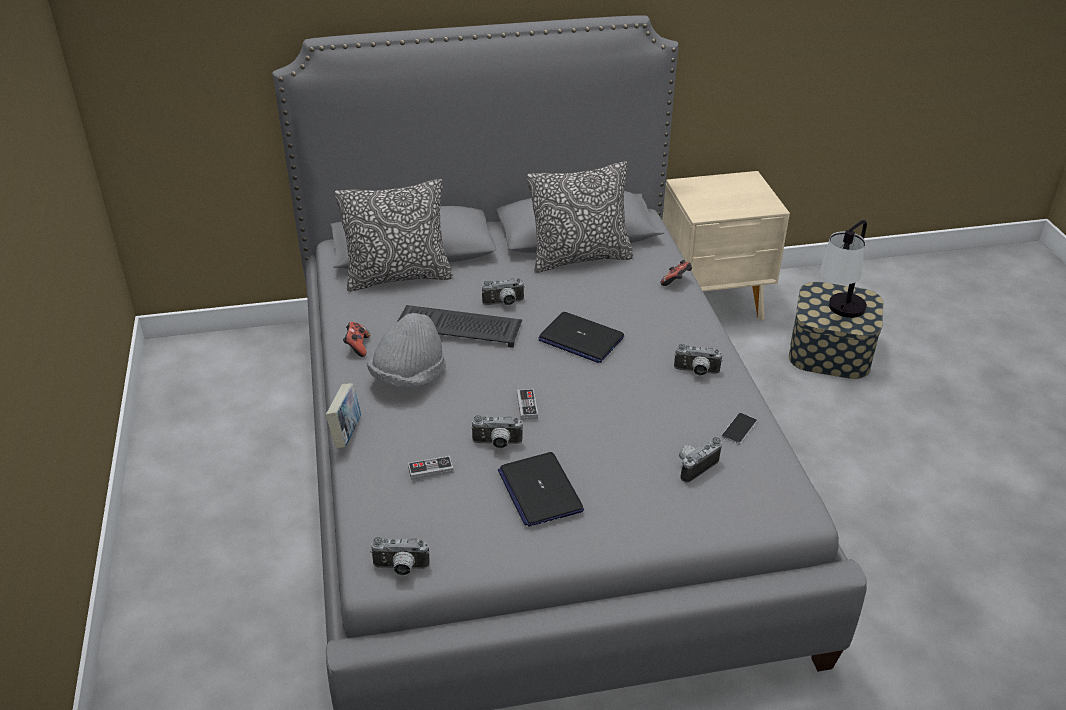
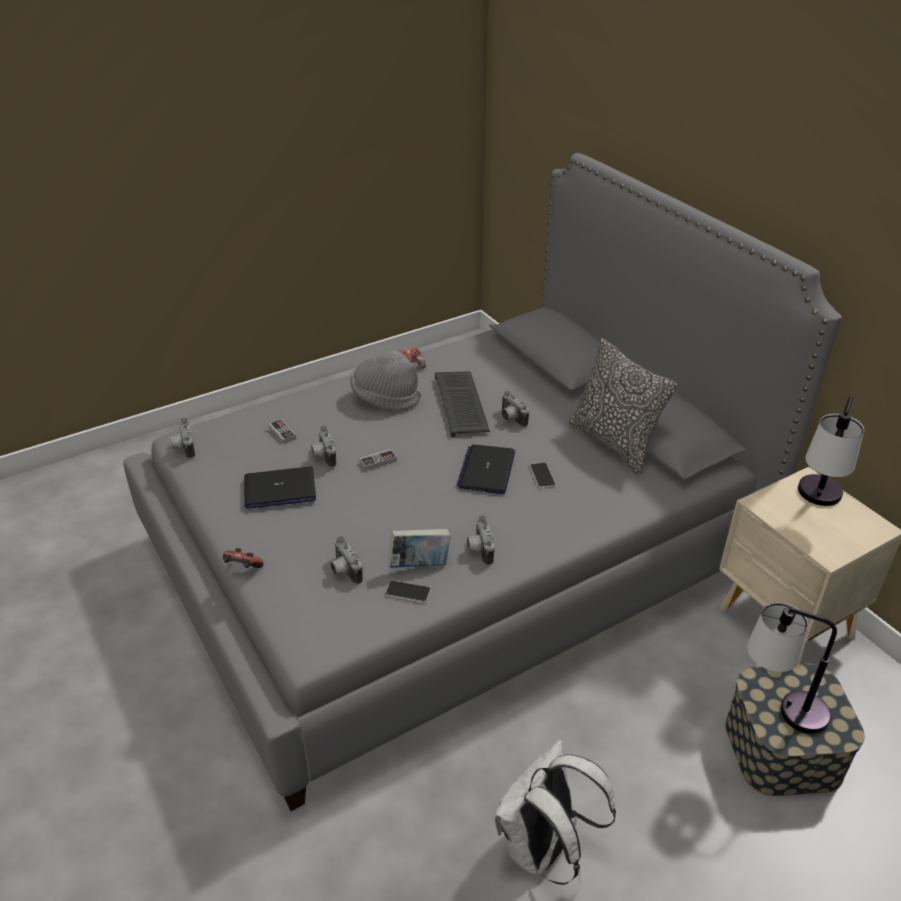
camera: 70 degrees right, 0 degrees up
book [326,383,361,448] -> book moved to [388,529,451,568]
pillow [335,179,453,292] -> none
laptop [498,452,584,527] -> laptop turned 150 degrees counterclockwise [244,467,316,509]
game controller [660,260,692,286] -> game controller moved to [223,548,264,568]
camera [679,437,722,483] -> camera turned 150 degrees counterclockwise [331,536,363,584]
none -> white backpack [495,739,616,885]
none -> phone [530,463,556,488]
none -> table lamp [798,397,864,506]

